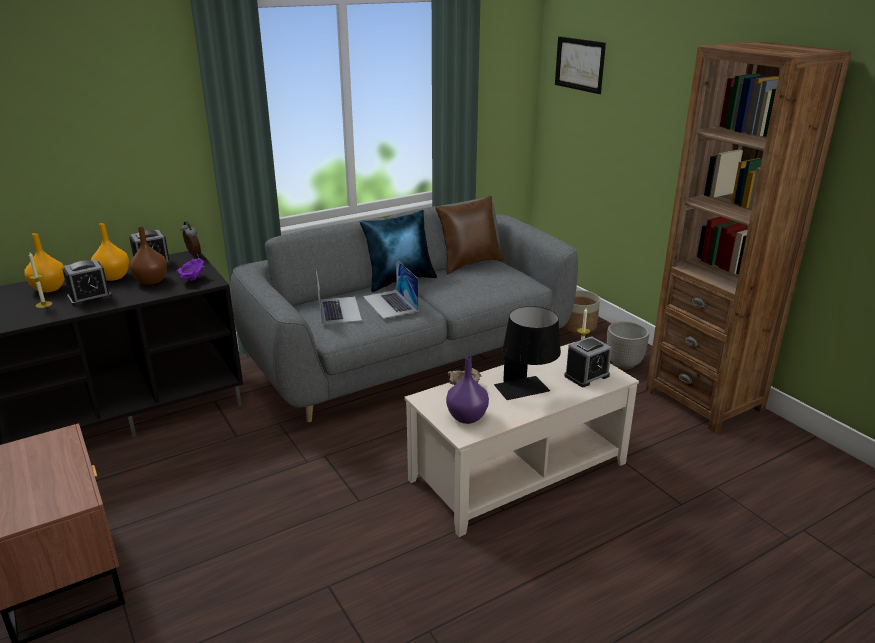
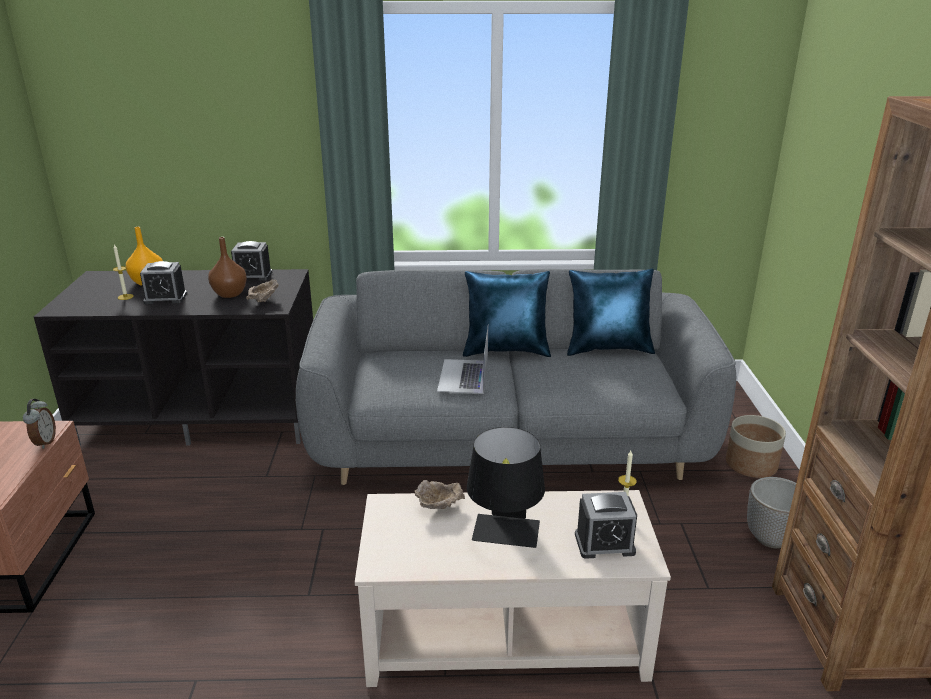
camera: 30 degrees right, 0 degrees up
orange vase [91,223,129,281] -> none
purple bowl [176,258,205,281] -> beige bowl [246,279,279,302]
alarm clock [181,221,201,257] -> alarm clock moved to [23,399,56,449]
laptop [316,270,362,325] -> none
brown pillow [435,196,504,274] -> blue pillow [567,268,655,356]
purple vase [446,356,489,424] -> none
picture [555,36,606,94] -> none

